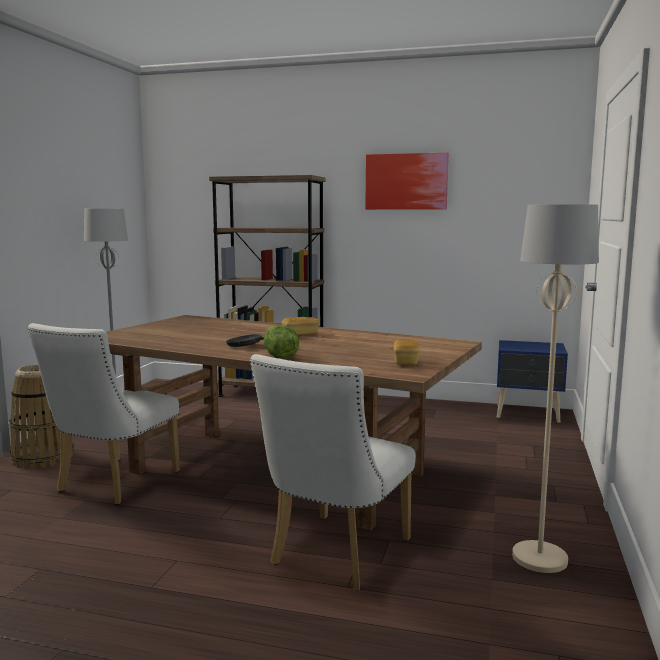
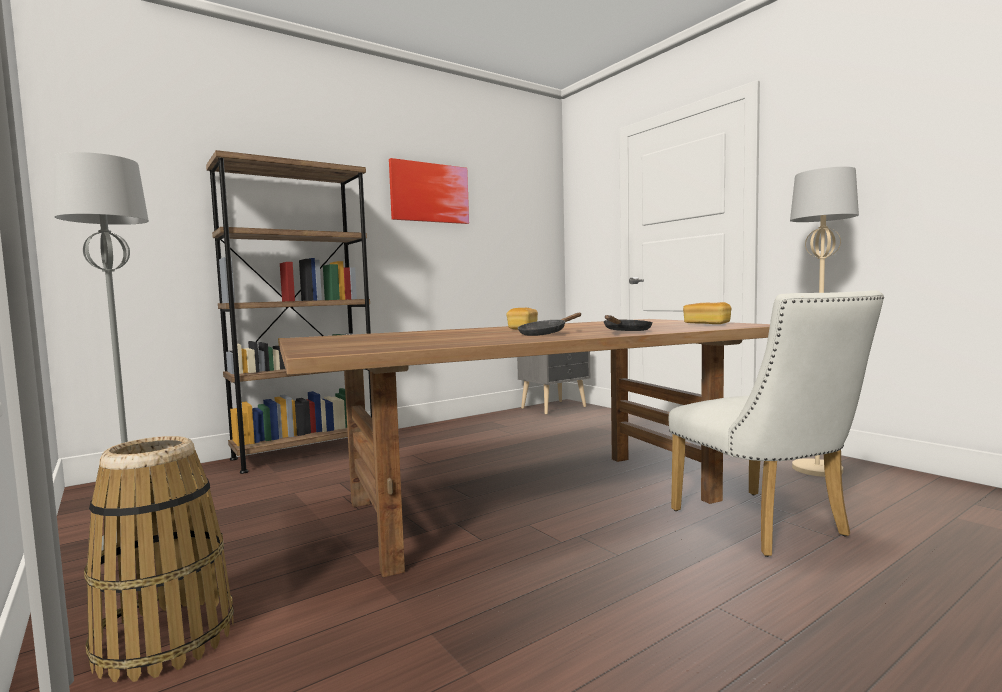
camera: 50 degrees left, 5 degrees down
white chair [27,323,180,505] -> none
lettuce [264,325,299,358] -> black frying pan [604,315,652,331]
blue nightstand [497,340,568,423] -> grey nightstand [517,352,590,414]

